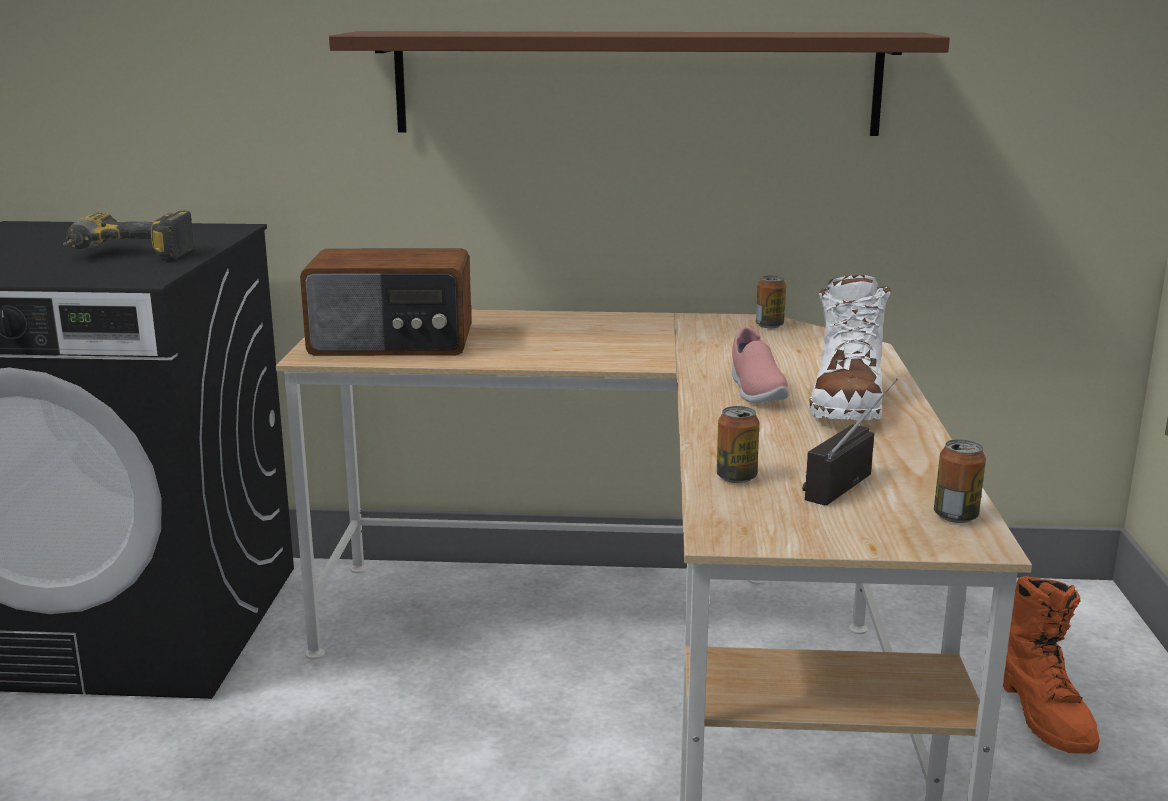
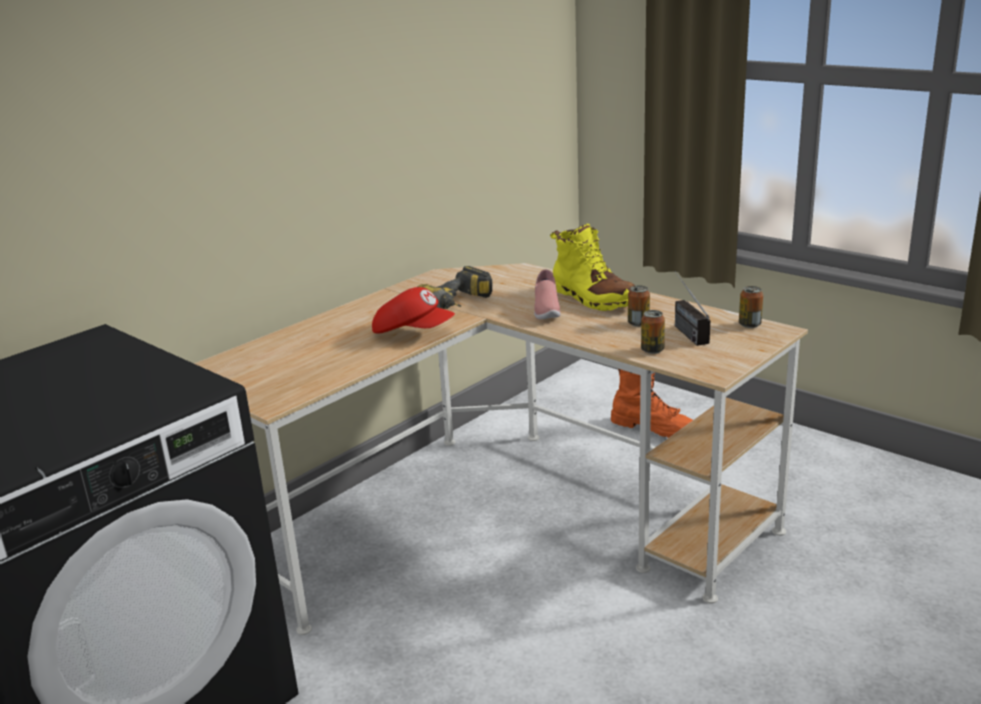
camera: 50 degrees left, 5 degrees up
power drill [63,211,194,261] -> power drill moved to [417,266,492,309]
radio [300,248,472,356] -> none
brown shelf [329,31,950,136] -> none
pink shoe [732,327,789,403] -> pink shoe turned 60 degrees clockwise [534,270,561,319]
can [756,276,786,328] -> can moved to [628,285,650,327]
white boot [809,275,891,420] -> yellow boot [550,224,635,311]
none -> red cap [372,287,455,333]

